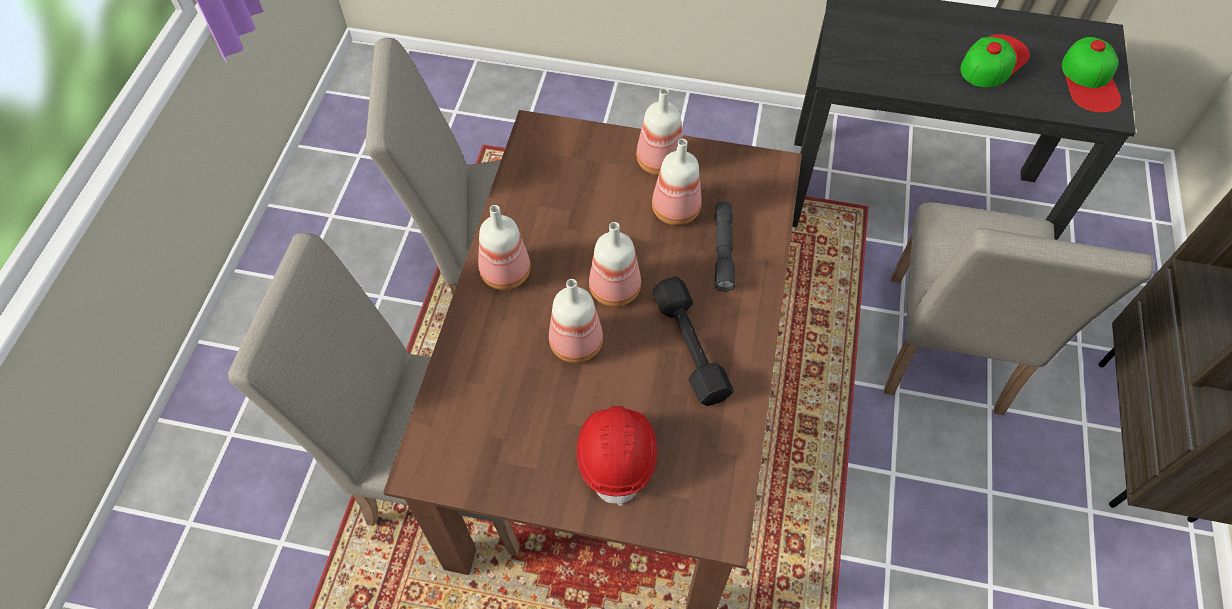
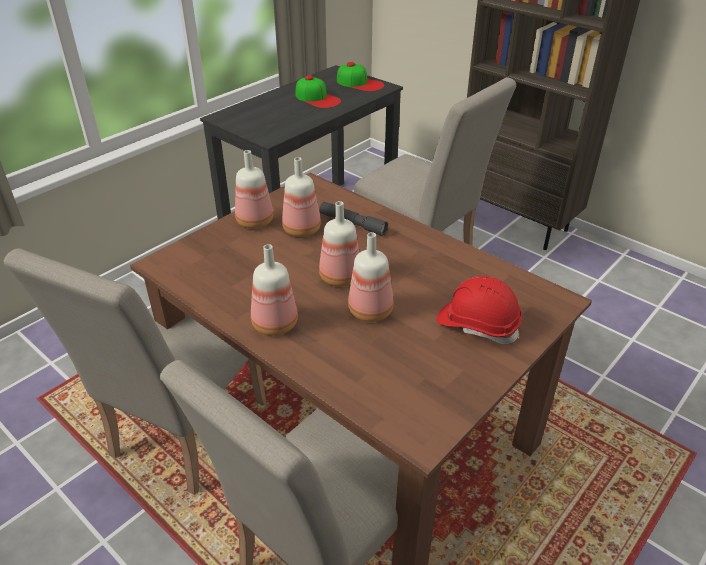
camera: 60 degrees left, 20 degrees down
black dumbbell [652,276,734,406] -> none
cap [961,34,1030,87] -> cap turned 150 degrees clockwise [296,75,341,108]

